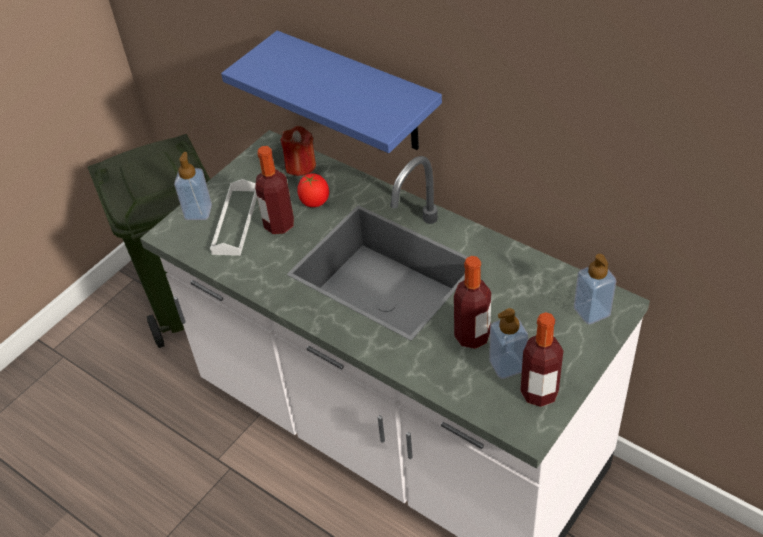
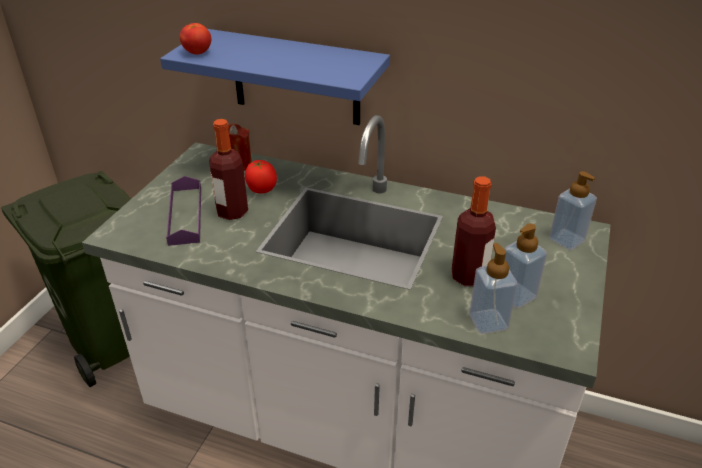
camera: 20 degrees left, 10 degrees down
soap dispenser [174,152,212,220] -> soap dispenser moved to [469,243,517,334]
white tray [210,179,257,256] -> purple tray [166,176,201,246]
bottle [520,312,563,407] -> none
none -> tomato [180,23,211,54]

